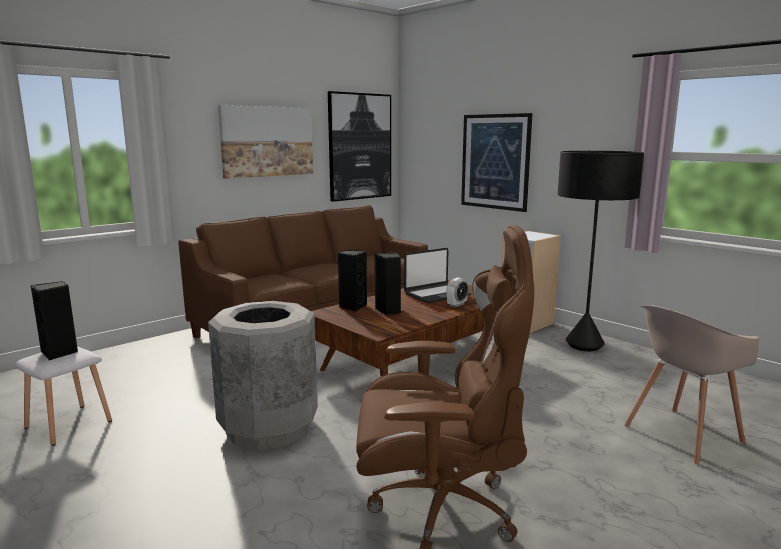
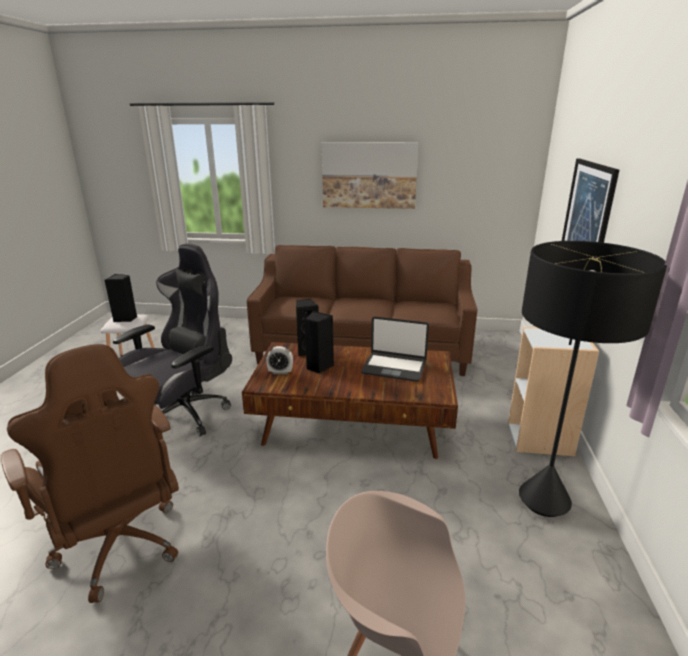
camera: 50 degrees right, 10 degrees up
grey trash can [208,301,318,450] -> black office chair [113,243,232,436]
picture [328,91,391,202] -> none
alarm clock [447,278,468,307] -> alarm clock moved to [266,346,293,374]

